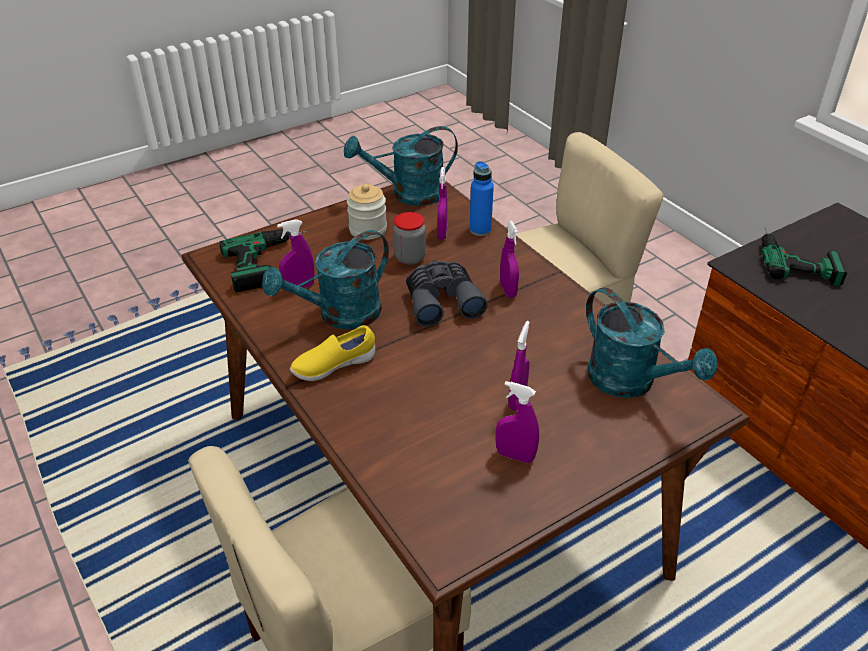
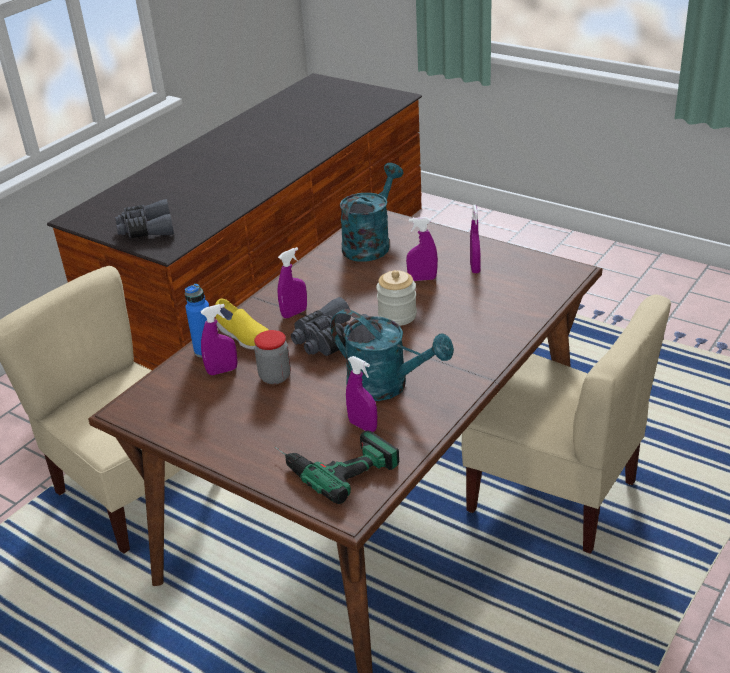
camera: 110 degrees left, 5 degrees down
yellow shoe [290,325,375,381] -> yellow shoe moved to [215,299,268,350]
turquoise watering can [344,126,458,206] -> none
jar [347,184,387,240] -> jar moved to [376,270,417,326]
power drill [762,226,847,286] -> grey binoculars [115,199,174,239]

